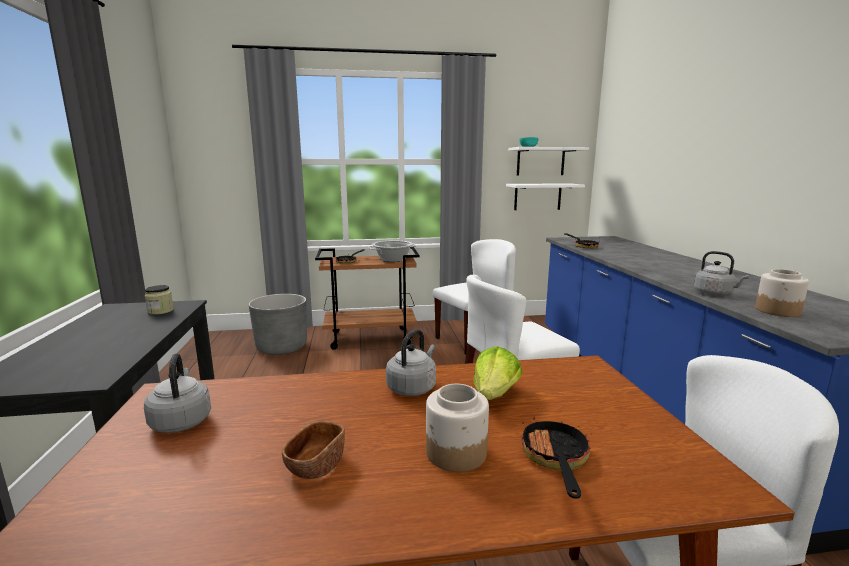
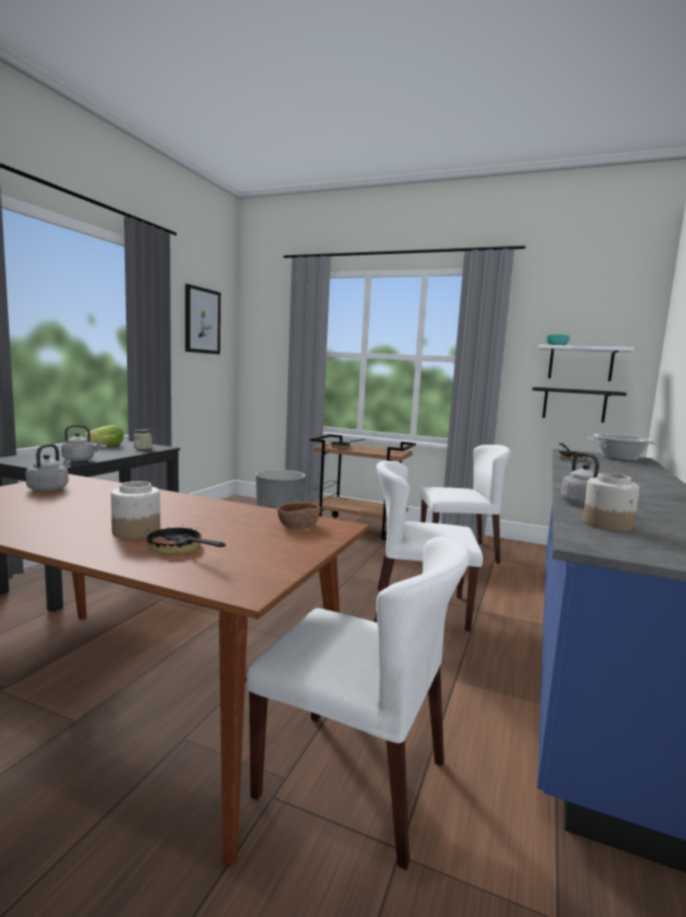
camera: 30 degrees right, 5 degrees down
brown bowl [282,421,345,479] -> brown bowl moved to [277,502,321,529]
cooking pot [368,241,417,262] -> cooking pot moved to [588,434,659,461]
grey kettle [386,329,436,396] -> grey kettle moved to [61,425,103,462]
lettuce [473,346,522,400] -> lettuce moved to [83,425,124,445]
white shelf [506,183,585,210] -> black shelf [532,387,626,423]
frying pan [521,408,590,499] -> frying pan turned 90 degrees counterclockwise [144,527,226,555]
none -> picture [185,284,221,354]

